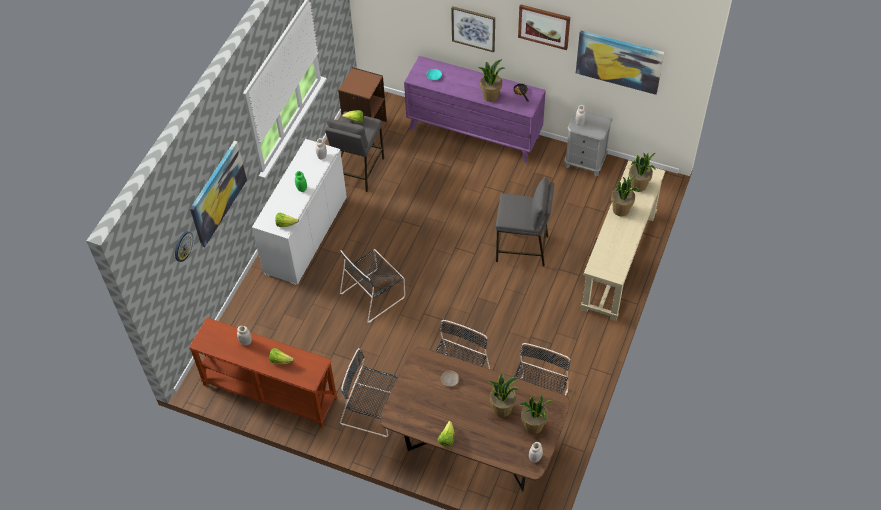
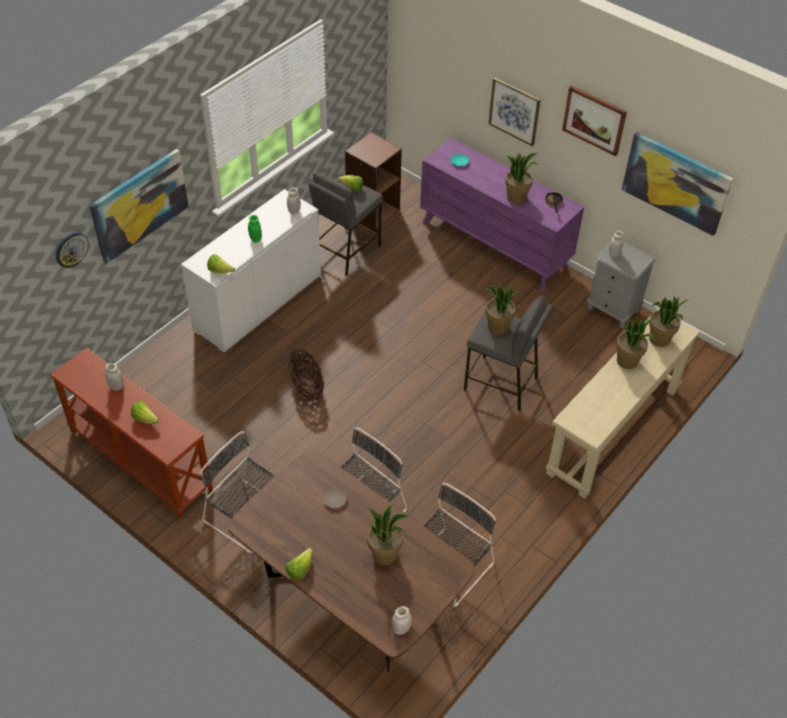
camera: 15 degrees right, 5 degrees down
black chair [340,249,405,323] -> basket [288,349,324,401]
potted plant [518,395,553,434] -> potted plant moved to [484,284,522,335]

